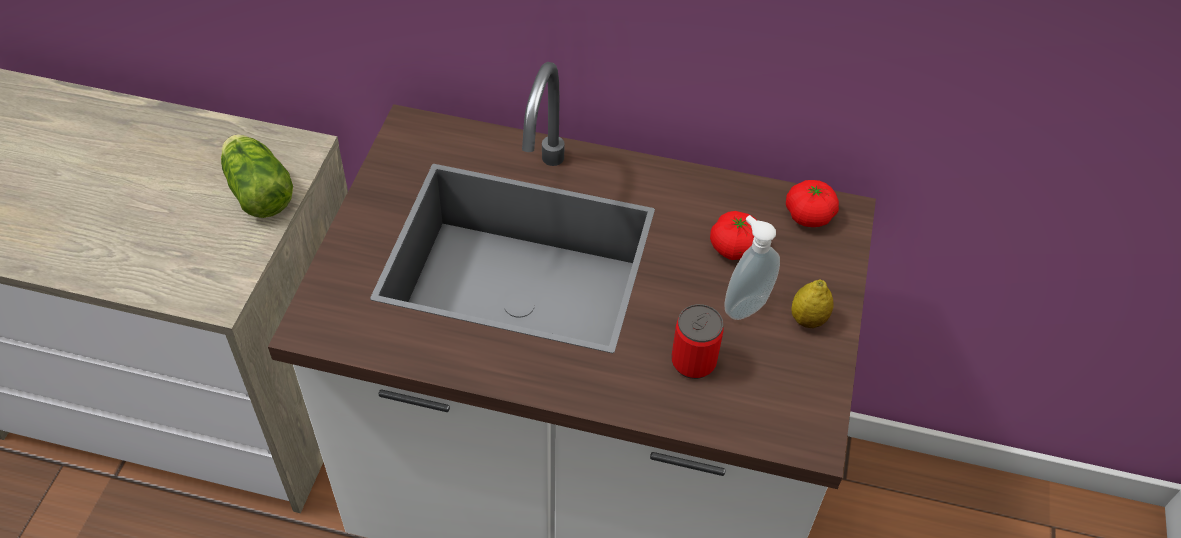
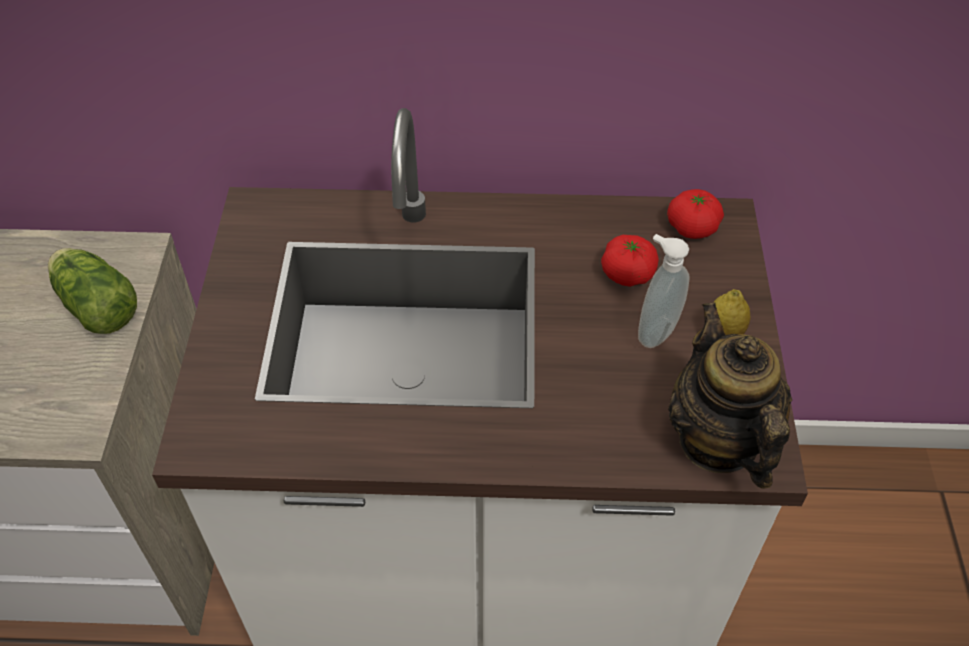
camera: 10 degrees left, 0 degrees up
can [671,304,724,379] -> none
none -> teapot [668,302,792,489]

